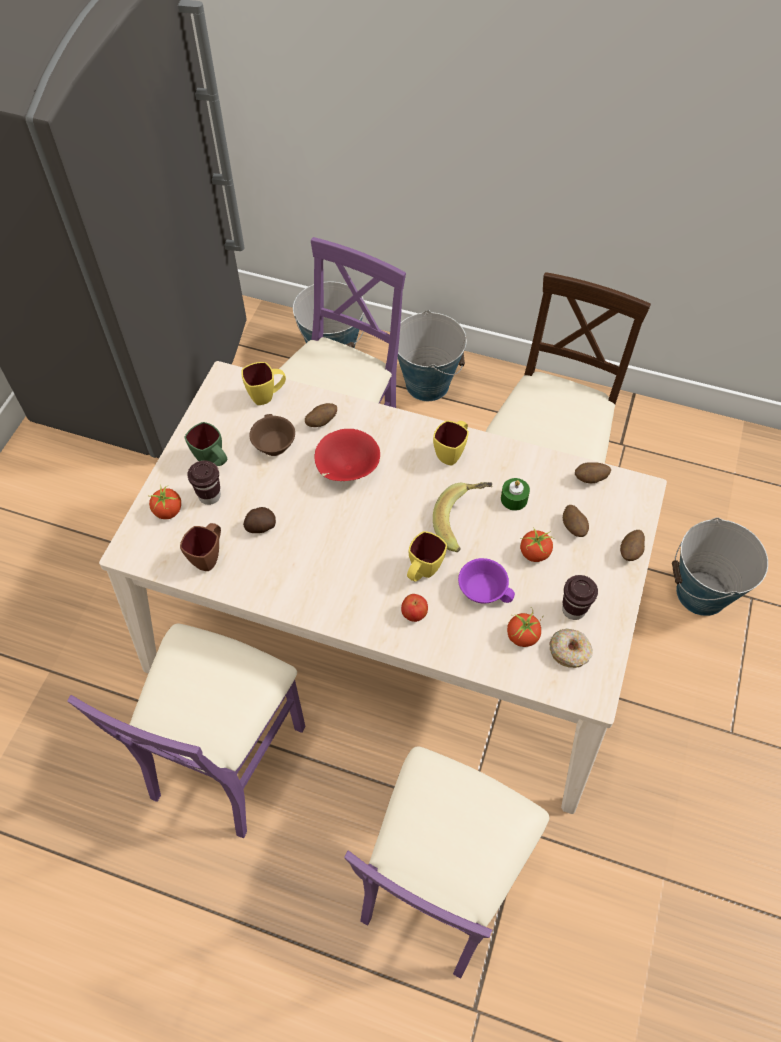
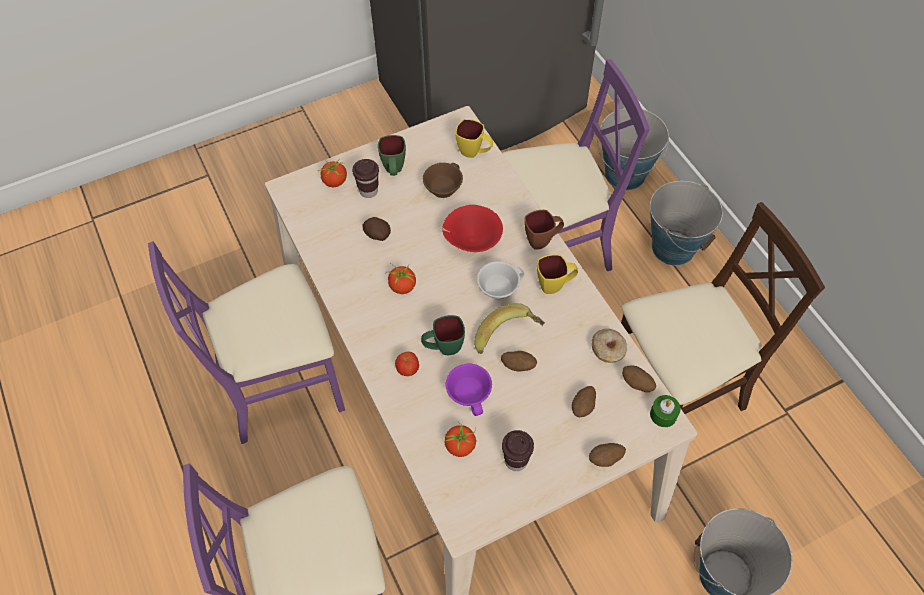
camera: 45 degrees right, 0 degrees up
brown mug [180,523,221,571] -> brown mug moved to [524,210,564,249]
potato [305,403,337,427] -> potato moved to [501,351,537,372]
yellow mug [407,531,447,581] -> green mug [421,315,465,355]
green candle [501,478,530,511] -> green candle moved to [650,395,681,427]
tomato [520,527,554,562] -> tomato moved to [385,264,416,294]
donut [549,629,593,668] -> donut moved to [592,329,627,363]
none -> white cup [477,261,524,299]

